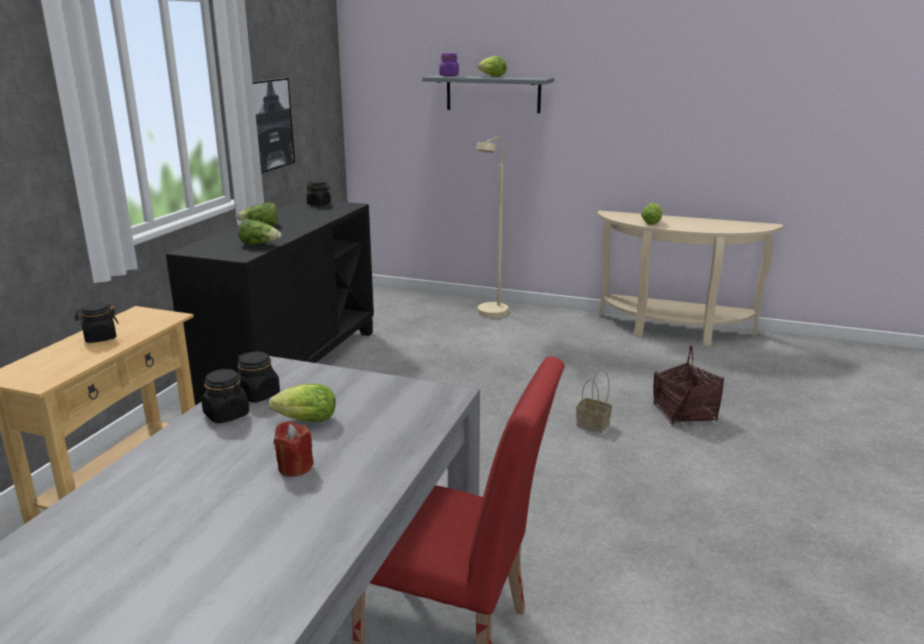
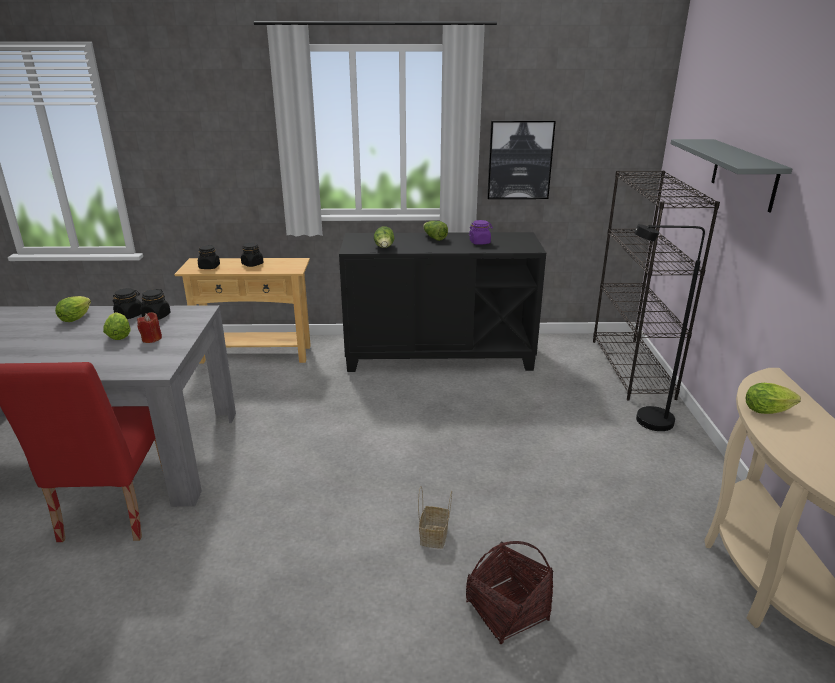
camera: 70 degrees right, 5 degrees up
red candle [274,421,314,476] -> red candle moved to [137,312,162,343]
black jar [306,180,331,206] -> black jar moved to [198,245,220,269]
purple jar [440,53,459,76] -> purple jar moved to [469,220,493,245]
beige floor lamp [476,136,509,318] -> black floor lamp [634,224,705,431]
lettuce [478,56,507,77] -> lettuce moved to [55,296,91,322]
none -> black bookcase [593,171,720,401]

